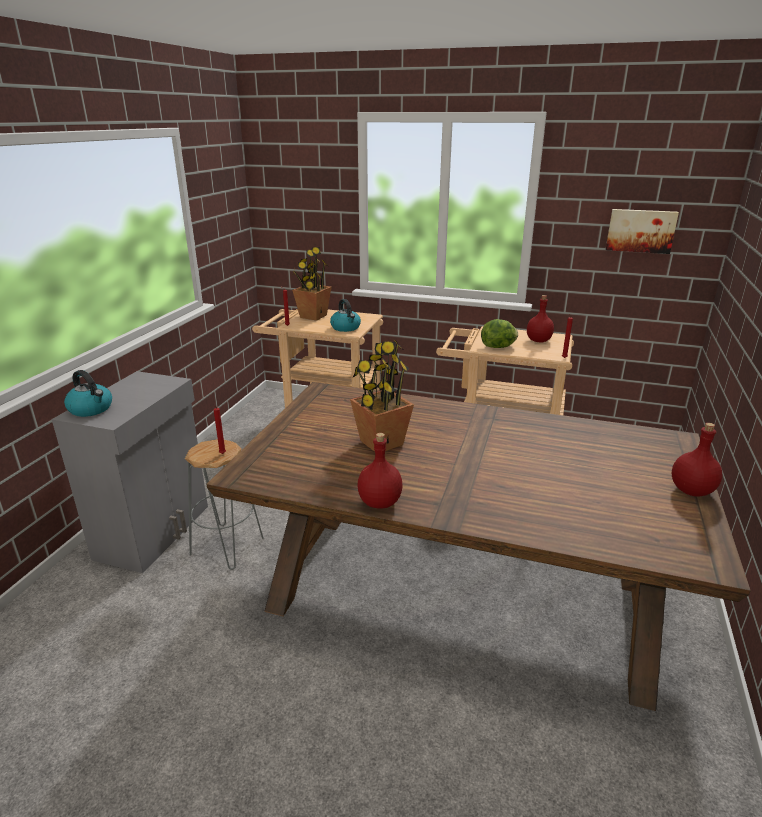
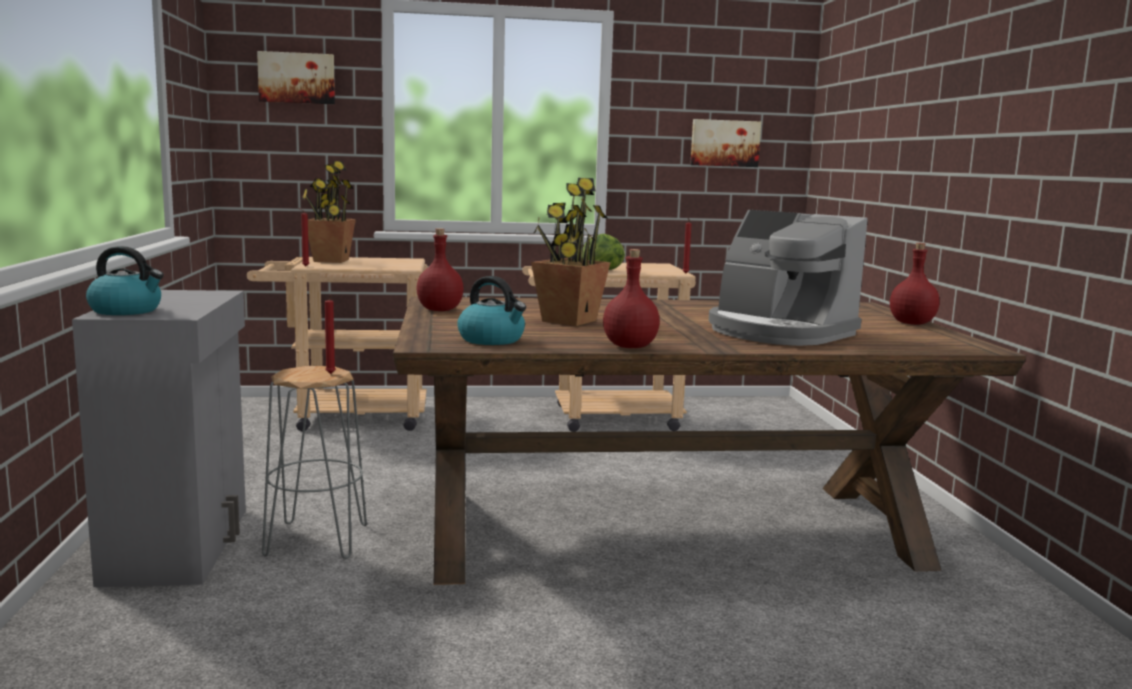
camera: 25 degrees left, 15 degrees down
kettle [330,299,361,332] -> kettle moved to [457,276,526,345]
red bottle [527,295,554,342] -> red bottle moved to [416,228,464,311]
none -> picture [257,51,335,104]
none -> coffee machine [709,210,868,346]

